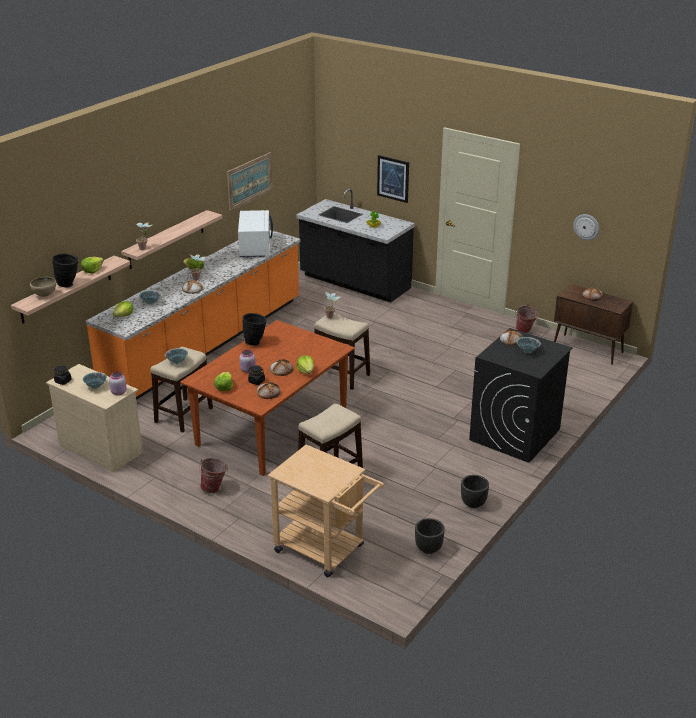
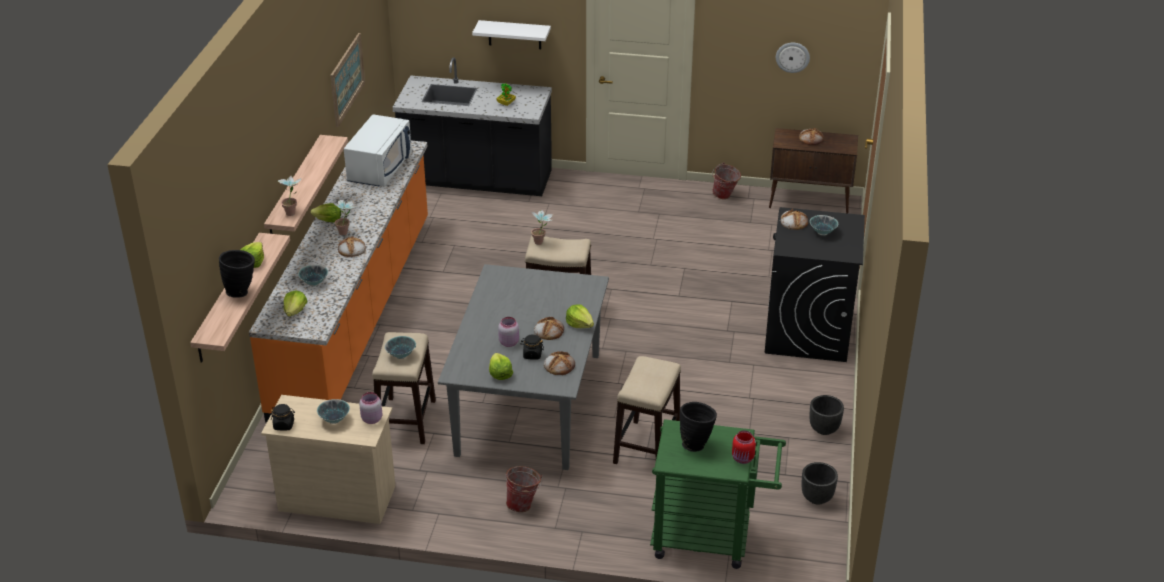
camera: 25 degrees left, 5 degrees up
brown bowl [30,277,56,297] -> none
brown dining table [180,320,355,476] -> grey dining table [438,264,609,470]
white microwave [238,210,273,257] -> white microwave turned 45 degrees clockwise [344,114,412,187]
black vase [243,313,267,346] -> black vase moved to [680,402,717,452]
beige cart [268,444,384,577] -> green cart [650,420,786,569]
picture [377,155,409,203] -> white shelf [472,20,551,49]
none -> red jar [732,430,756,464]

